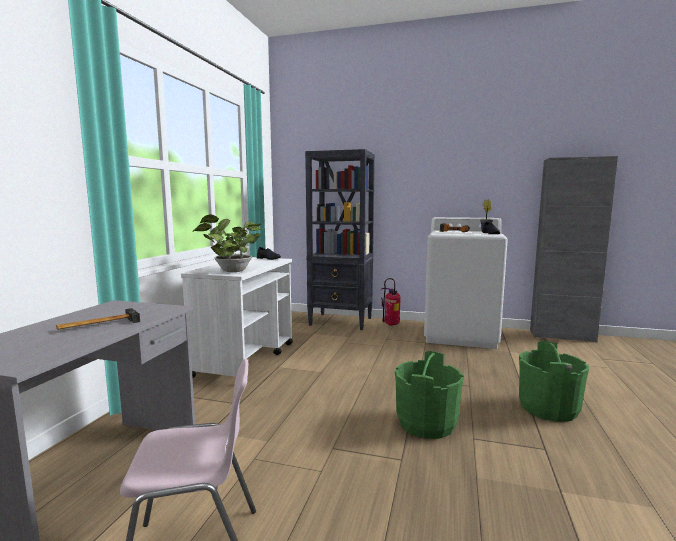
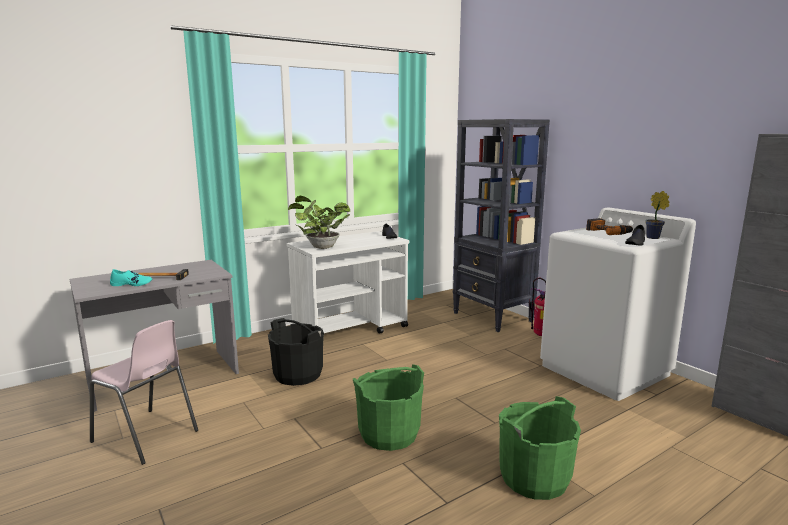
camera: 40 degrees right, 5 degrees up
none -> turquoise shoe [110,269,152,286]
none -> black bucket [268,318,324,386]

